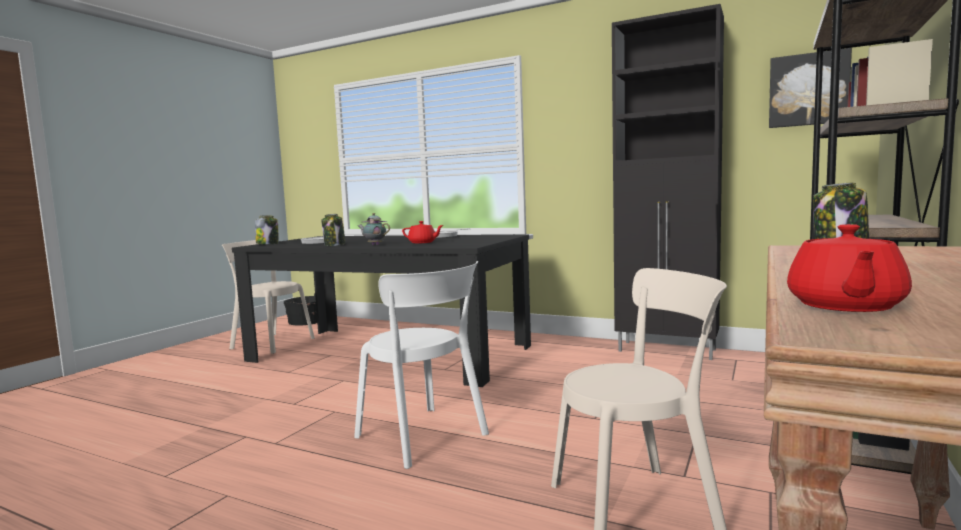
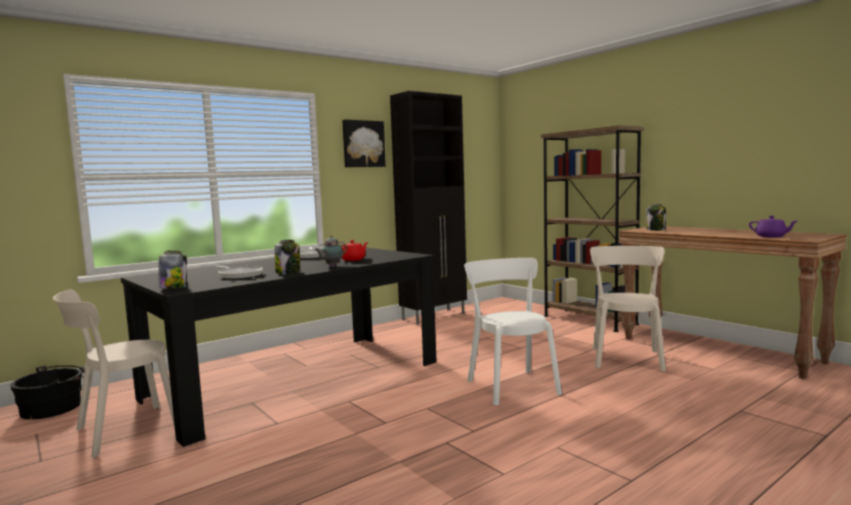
camera: 65 degrees left, 0 degrees up
white chair [354,261,489,469] -> white chair turned 90 degrees counterclockwise [464,258,562,406]
picture [769,48,852,128] -> picture moved to [342,120,386,167]
red teapot [787,224,912,312] -> purple teapot [749,216,797,237]

